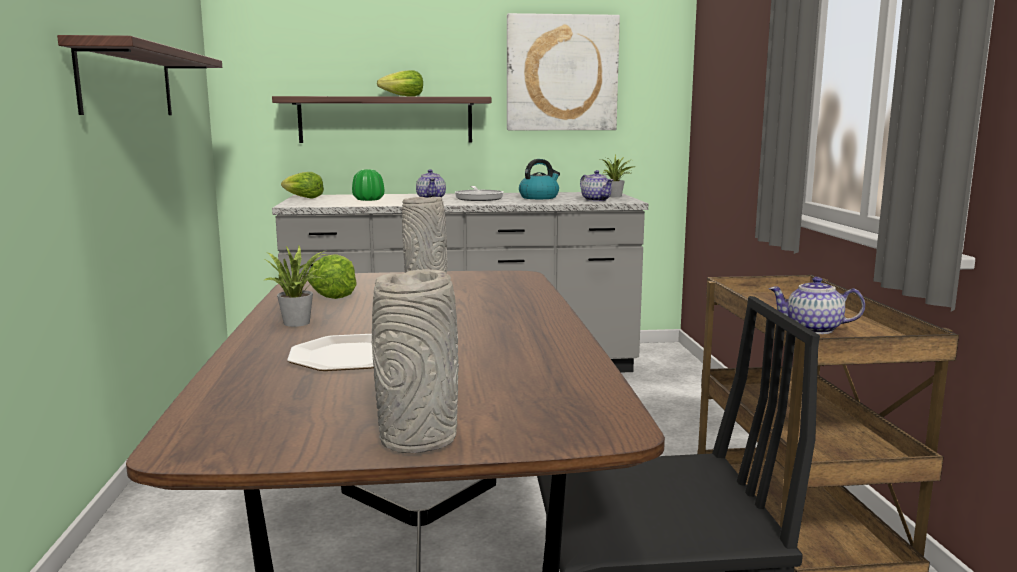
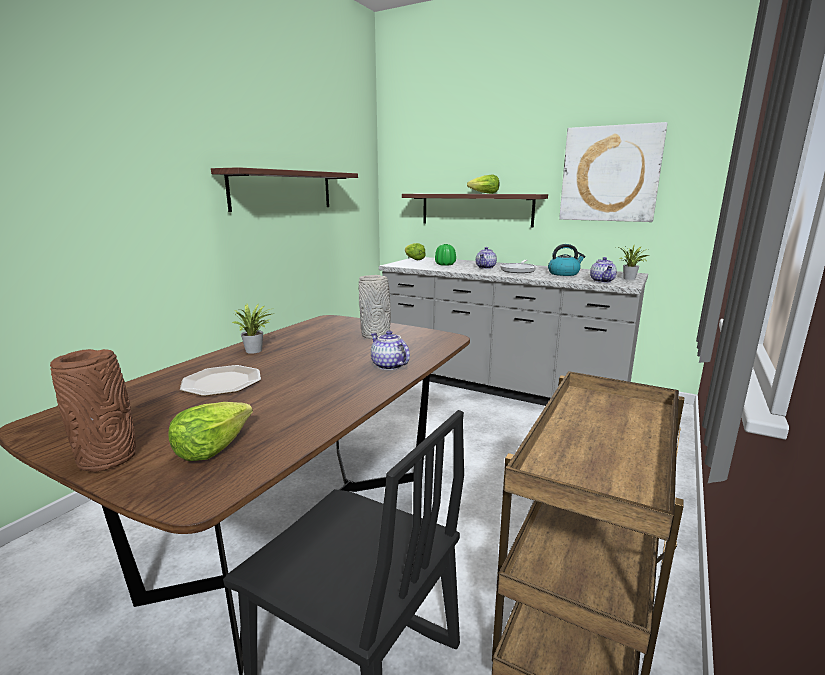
camera: 35 degrees right, 5 degrees up
lettuce [308,254,356,299] -> lettuce moved to [168,402,253,461]
grey vase [372,269,459,453] -> brown vase [50,349,136,472]
teapot [769,277,865,334] -> teapot moved to [371,330,410,370]

